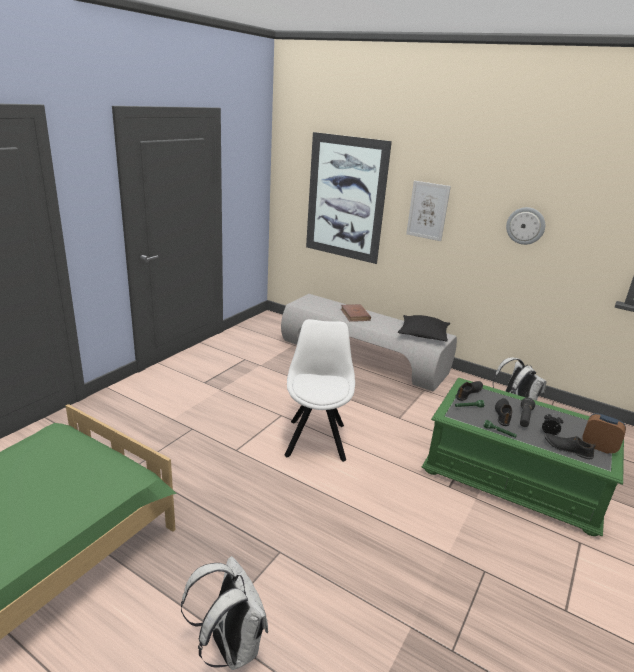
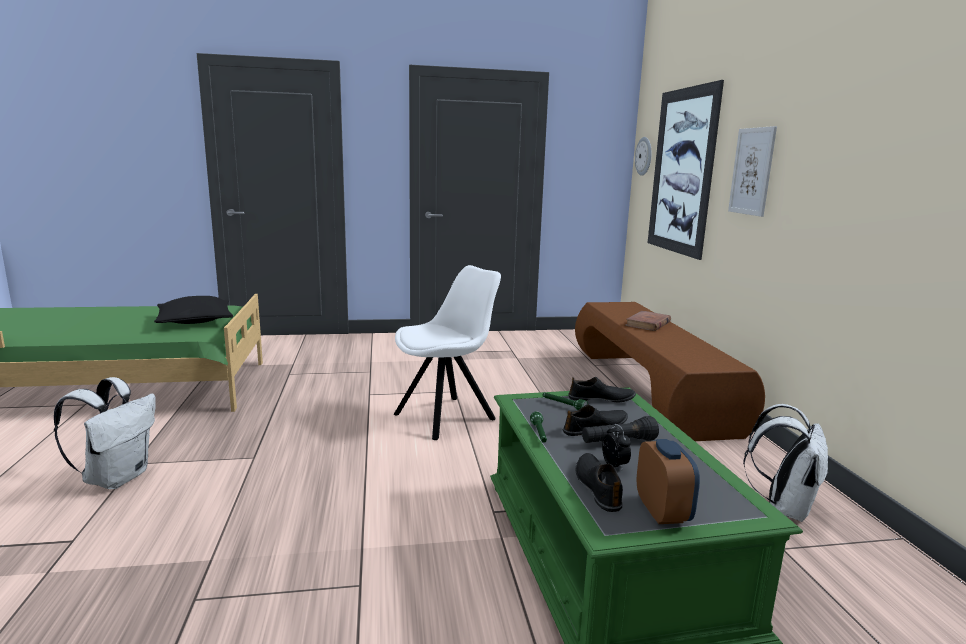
camera: 50 degrees right, 10 degrees down
grey bench [281,294,457,392] -> brown bench [575,302,765,441]
black pillow [398,315,450,341] -> black pillow moved to [154,296,233,324]
wall clock [506,207,545,245] -> wall clock moved to [635,137,652,176]

